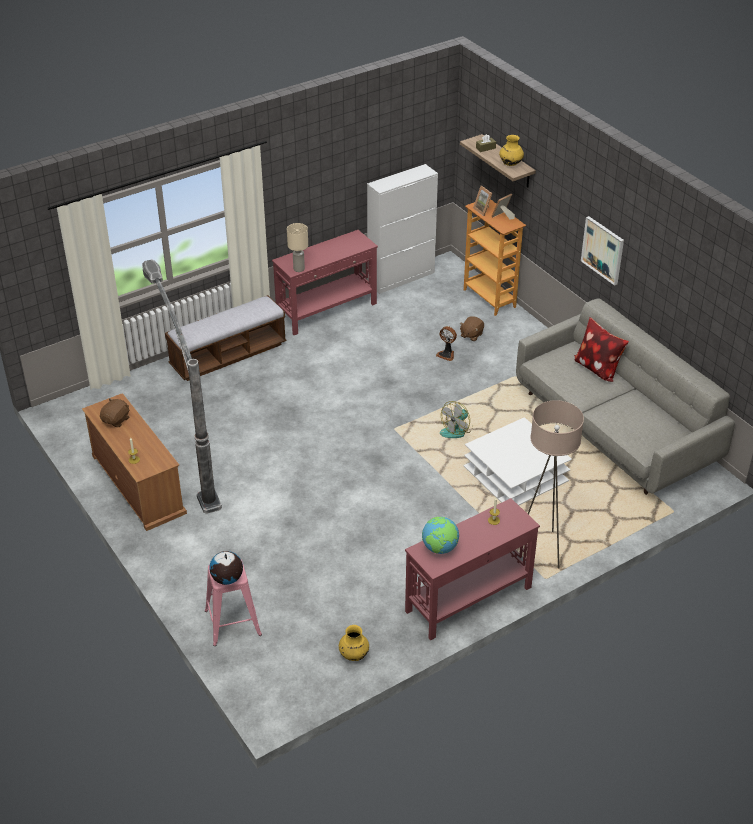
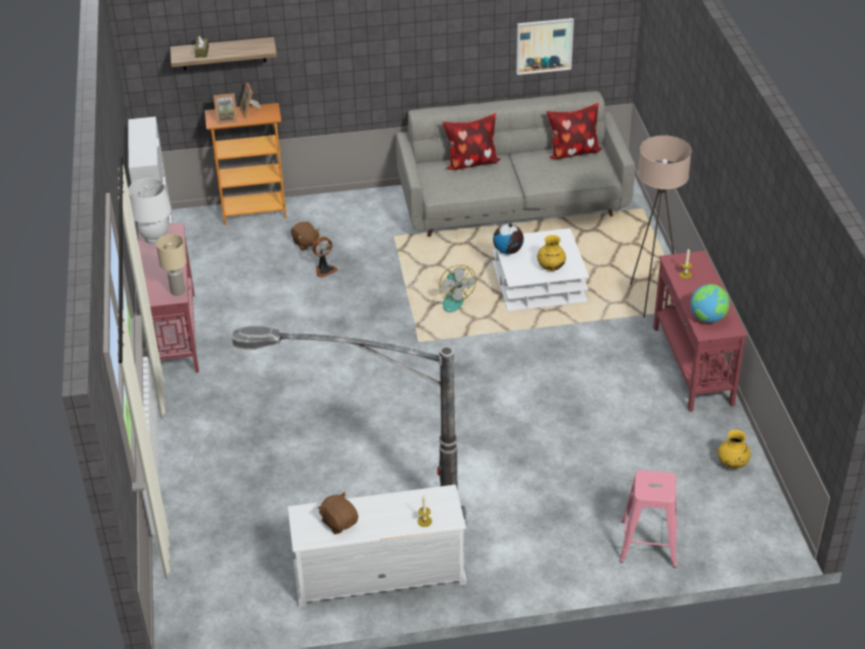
camera: 65 degrees left, 0 degrees up
brown tv stand [82,393,187,531] -> white tv stand [288,484,467,607]
bench [165,295,287,381] -> none
globe [209,551,243,585] -> globe moved to [493,223,524,254]
yellow vase [499,135,524,166] -> yellow vase moved to [537,235,566,271]
picture [581,216,624,286] -> picture moved to [516,18,574,75]
none -> white table lamp [128,178,171,244]
none -> pillow [546,103,602,159]

